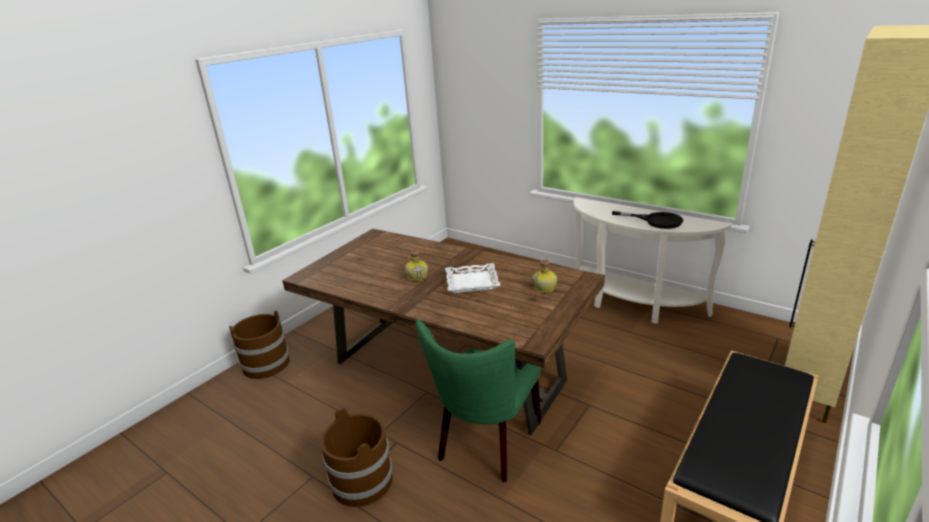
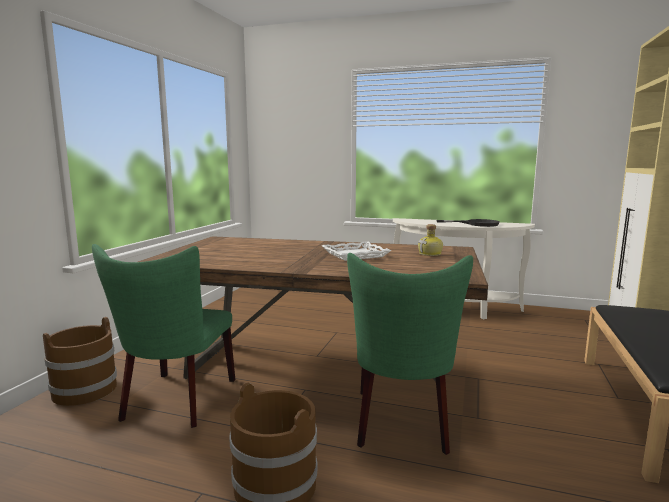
camera: 20 degrees left, 15 degrees down
bottle [405,250,428,281] -> none
none -> green chair [92,244,235,428]

